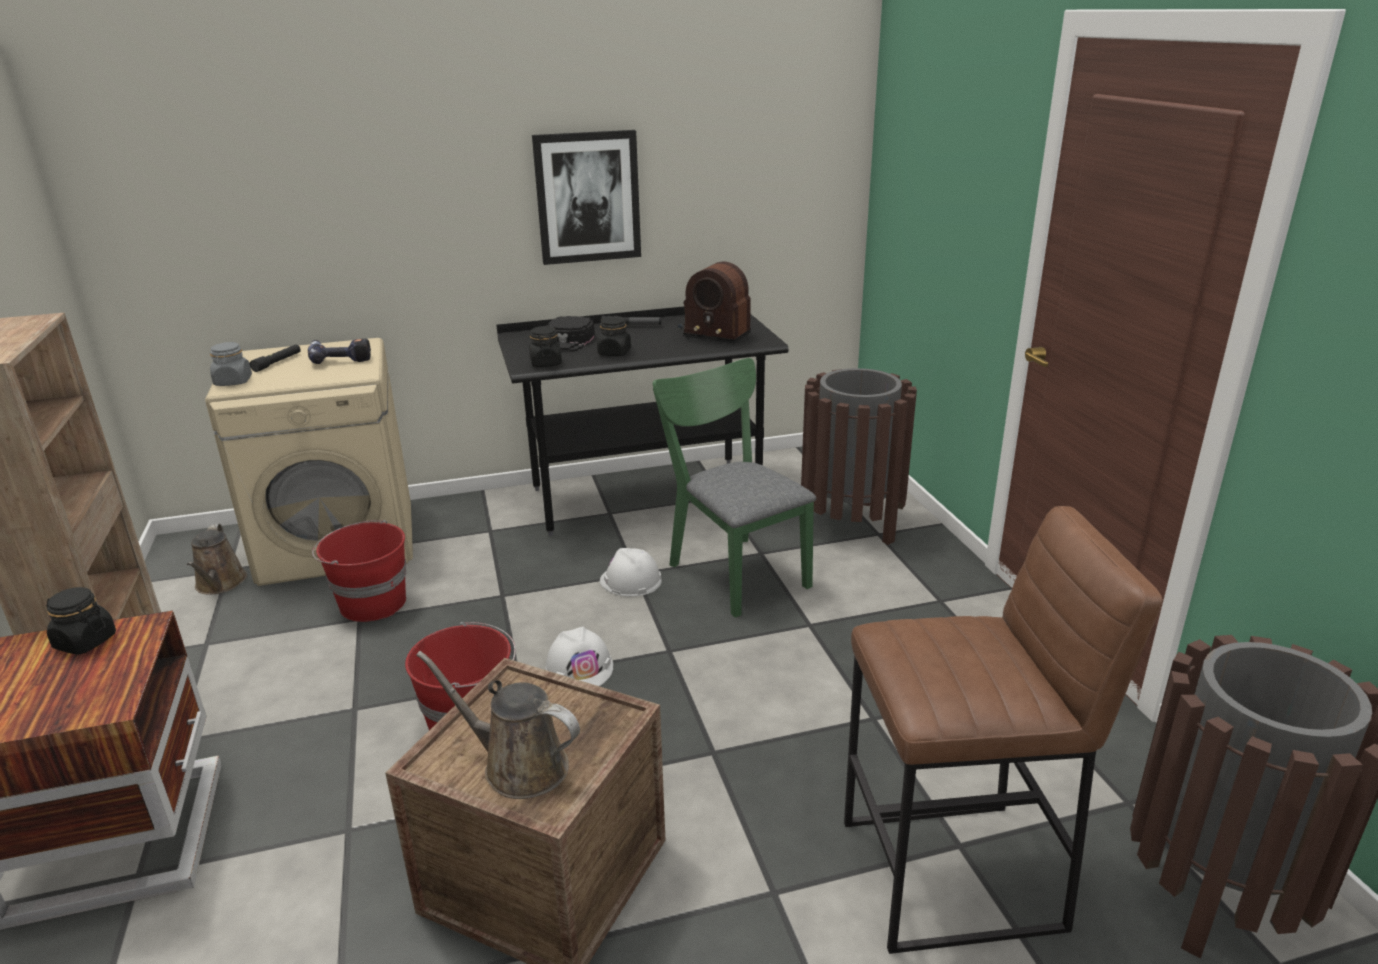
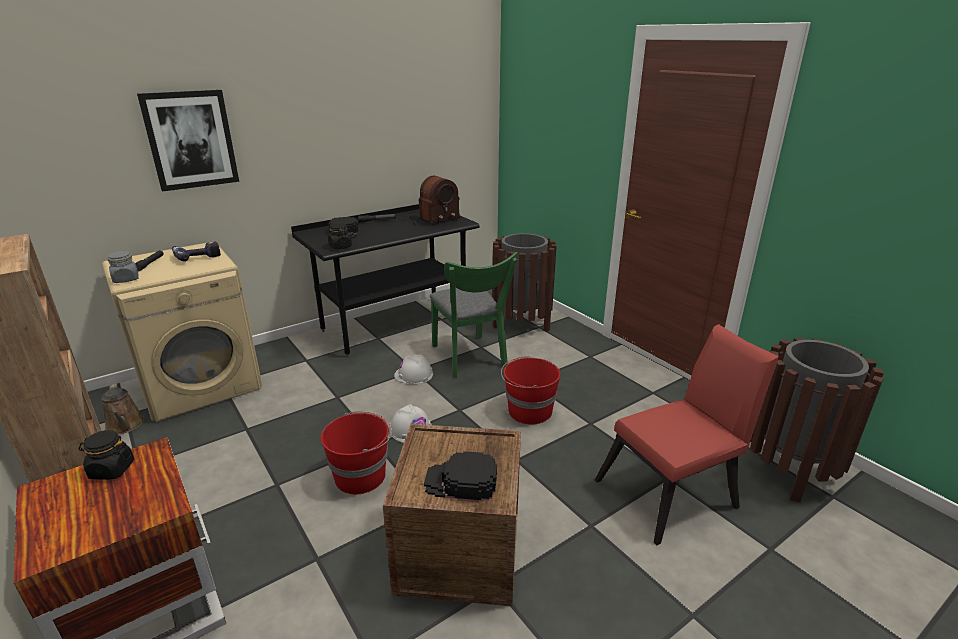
camera: 20 degrees left, 0 degrees up
red bucket [312,520,406,622] -> red bucket moved to [501,356,560,425]
brown watering can [416,651,580,799] -> black cap [424,451,497,502]
picture [532,130,641,265] -> picture moved to [137,90,239,192]
black jar [597,316,631,356] -> none
green chair [653,358,816,618] -> green chair turned 150 degrees counterclockwise [430,252,518,378]
radio [678,262,751,343] -> radio turned 45 degrees counterclockwise [404,176,460,225]
brown stool [844,506,1163,954] -> red chair [595,324,779,545]

